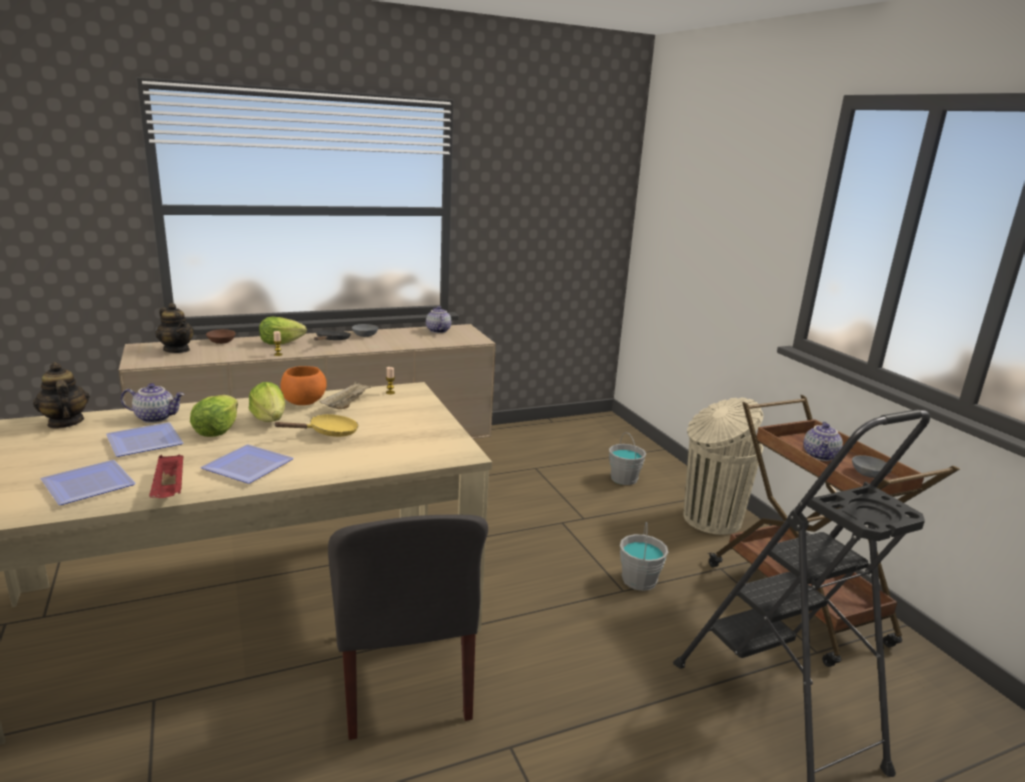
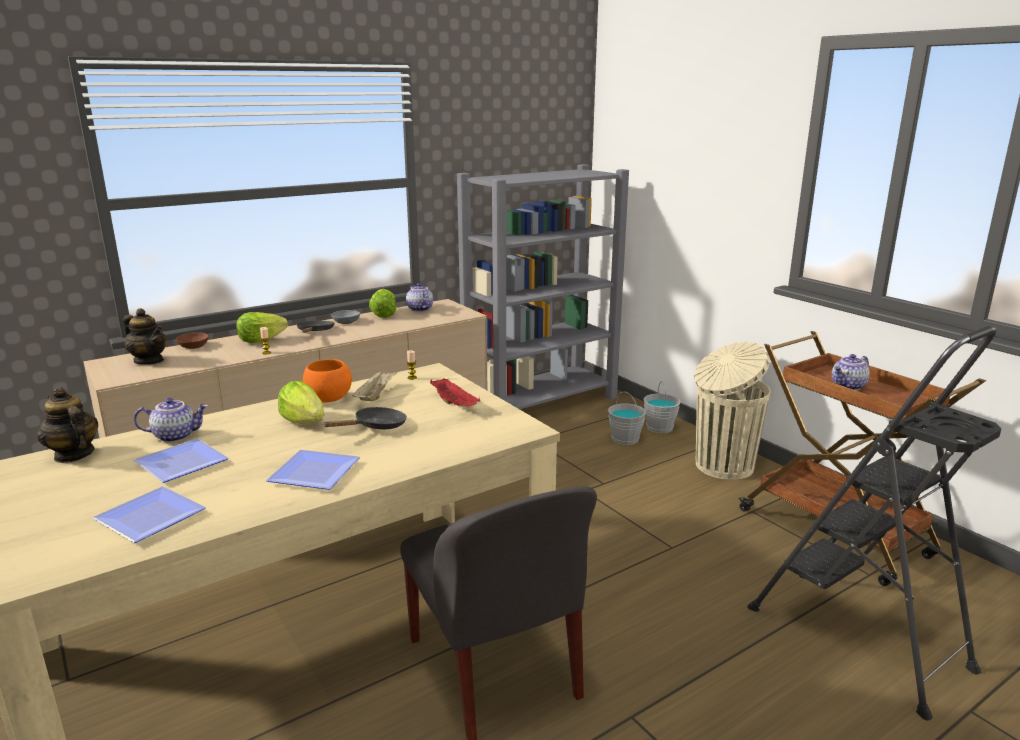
camera: 10 degrees left, 0 degrees up
red tray [149,455,183,498] -> red tray moved to [430,378,480,406]
lettuce [190,395,238,437] -> lettuce moved to [369,289,397,318]
yellow frying pan [274,414,358,437] -> black frying pan [323,407,407,429]
grey bucket [620,522,668,591] -> grey bucket moved to [643,381,681,433]
teapot [803,422,843,461] -> teapot turned 45 degrees clockwise [832,354,870,391]
grey bowl [852,455,892,478] -> none
none -> grey bookcase [457,164,629,409]

